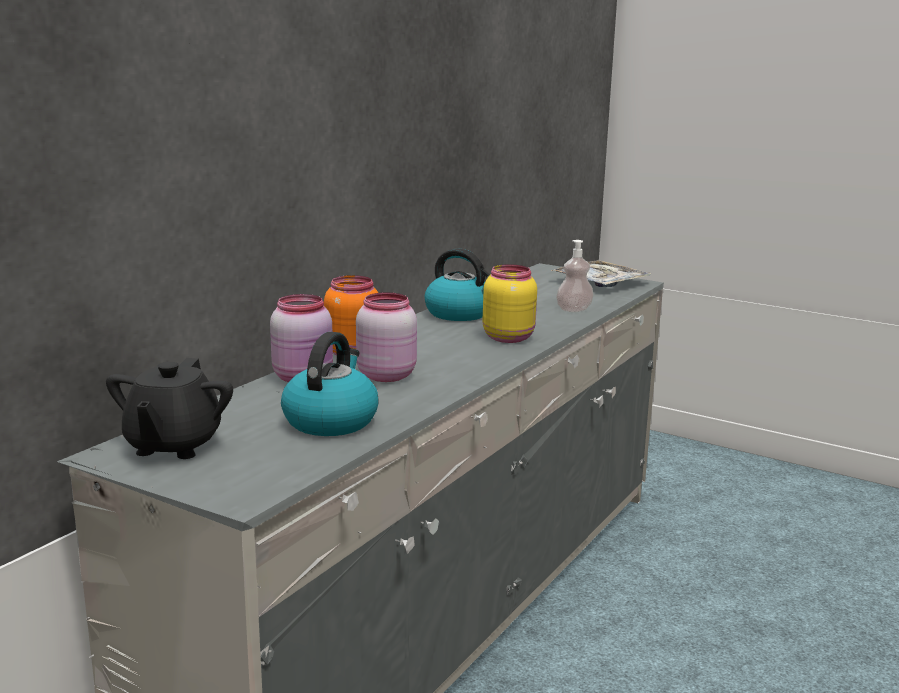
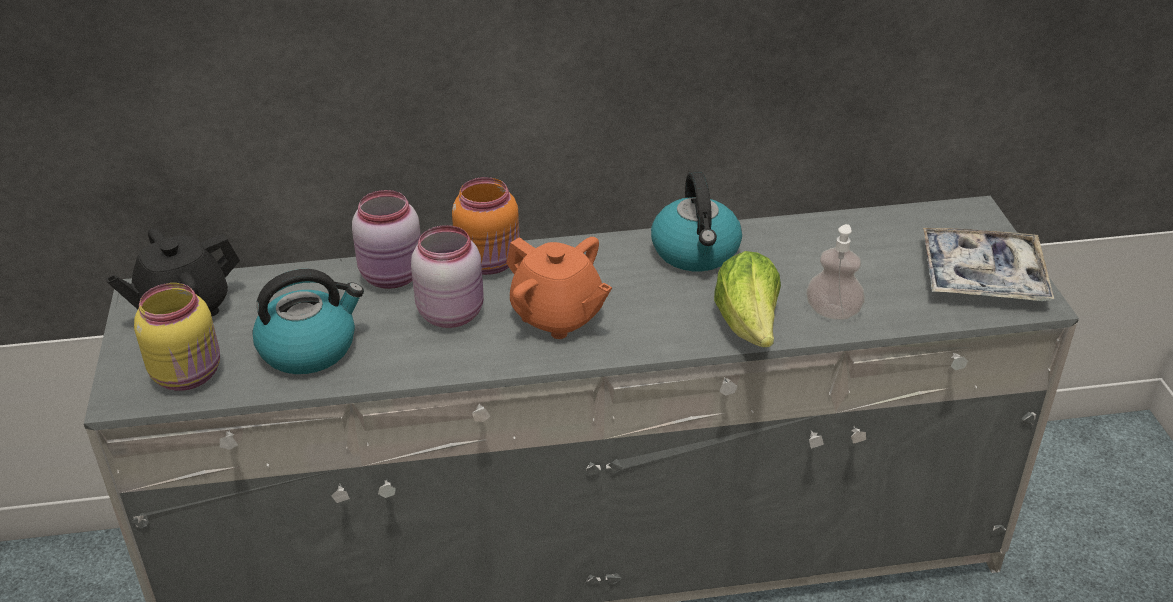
camera: 50 degrees right, 20 degrees up
yellow jar [483,264,537,343] -> yellow jar moved to [134,283,220,391]
none -> orange teapot [506,237,612,339]
none -> lettuce [714,251,781,347]

